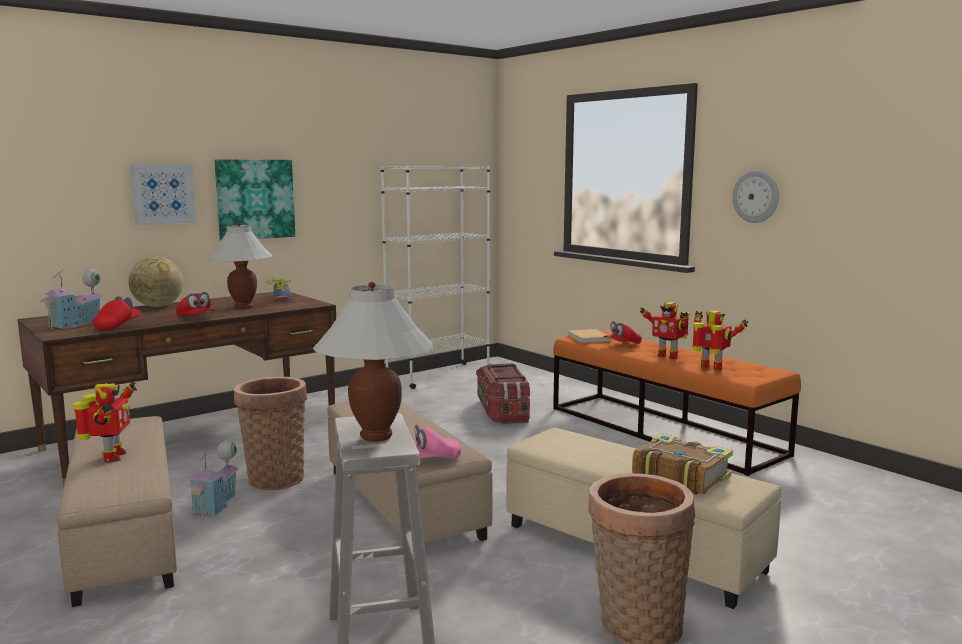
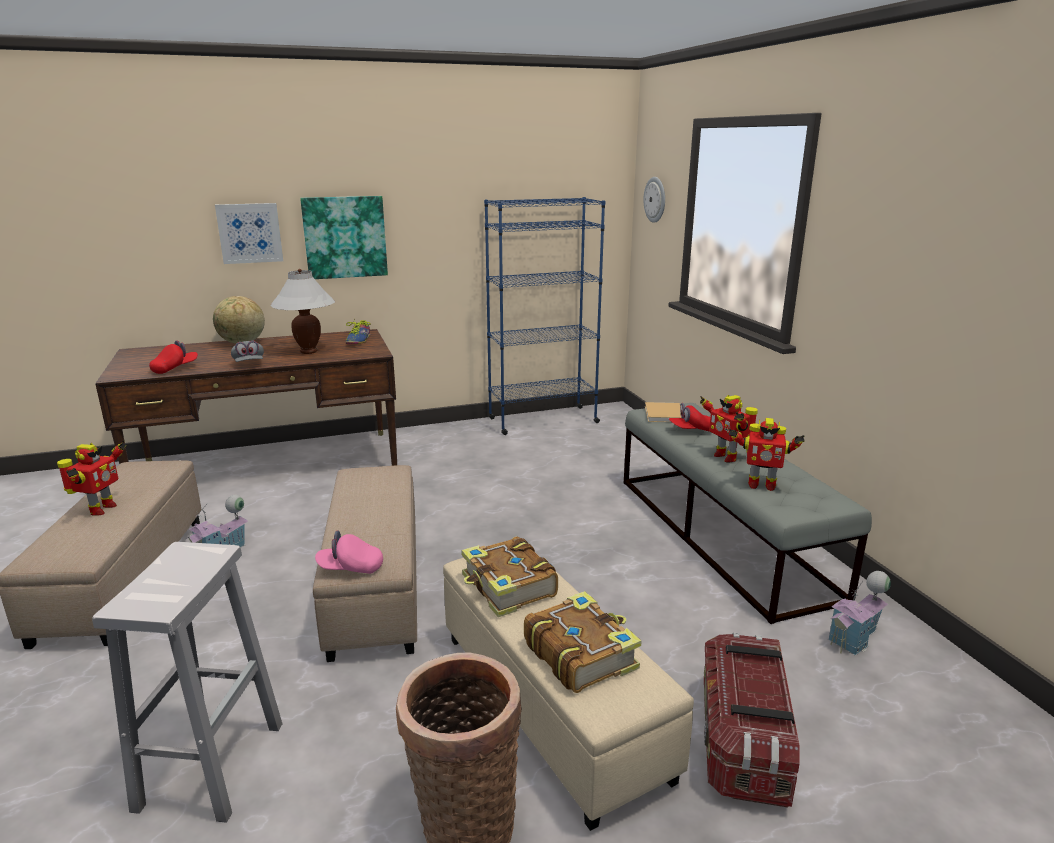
camera: 20 degrees right, 10 degrees up
toy house [40,269,104,329] -> toy house moved to [828,571,891,655]
red cap [176,292,215,317] -> grey cap [231,341,264,362]
basket [234,377,307,490] -> none
white table lamp [313,282,433,442] -> none
white bookcase [380,165,490,389] -> blue bookcase [484,197,605,435]
storage box [476,363,530,424] -> storage box moved to [704,632,800,808]
orange bench [553,330,801,476] -> grey bench [624,403,872,624]
toy robot [692,311,748,370] -> toy robot turned 135 degrees clockwise [728,418,804,491]
wall clock [732,171,779,223] -> wall clock moved to [644,177,665,223]
none -> book [461,537,558,617]

